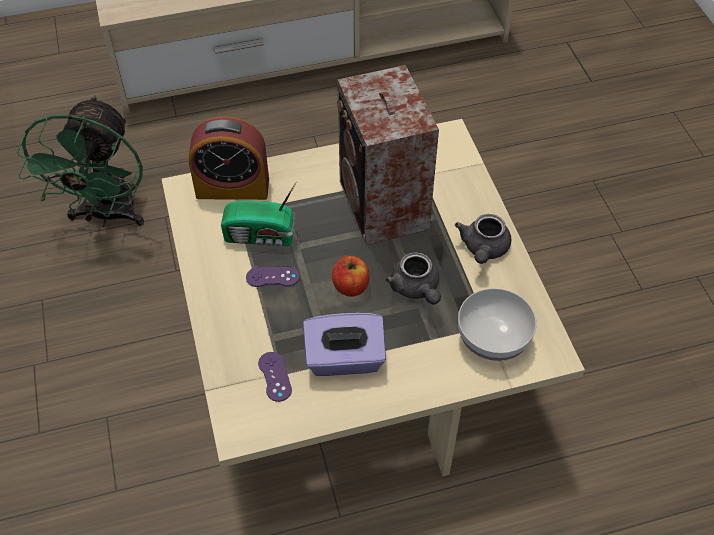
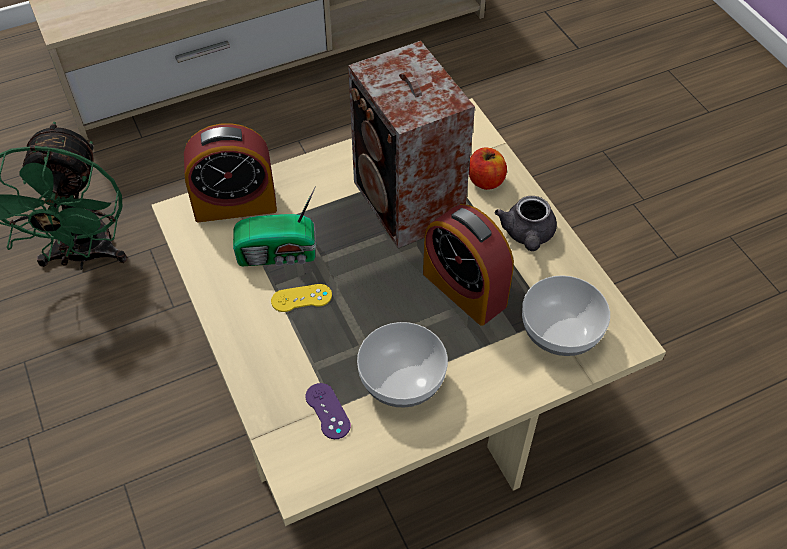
camera: 10 degrees left, 0 degrees up
purple game controller [246,267,300,287] -> yellow game controller [271,284,332,312]
purple tissue box [303,313,386,376] -> bowl [357,322,448,408]
apple [332,256,369,297] -> apple moved to [469,147,507,190]
grey teapot [385,252,441,304] -> alarm clock [423,204,514,326]

